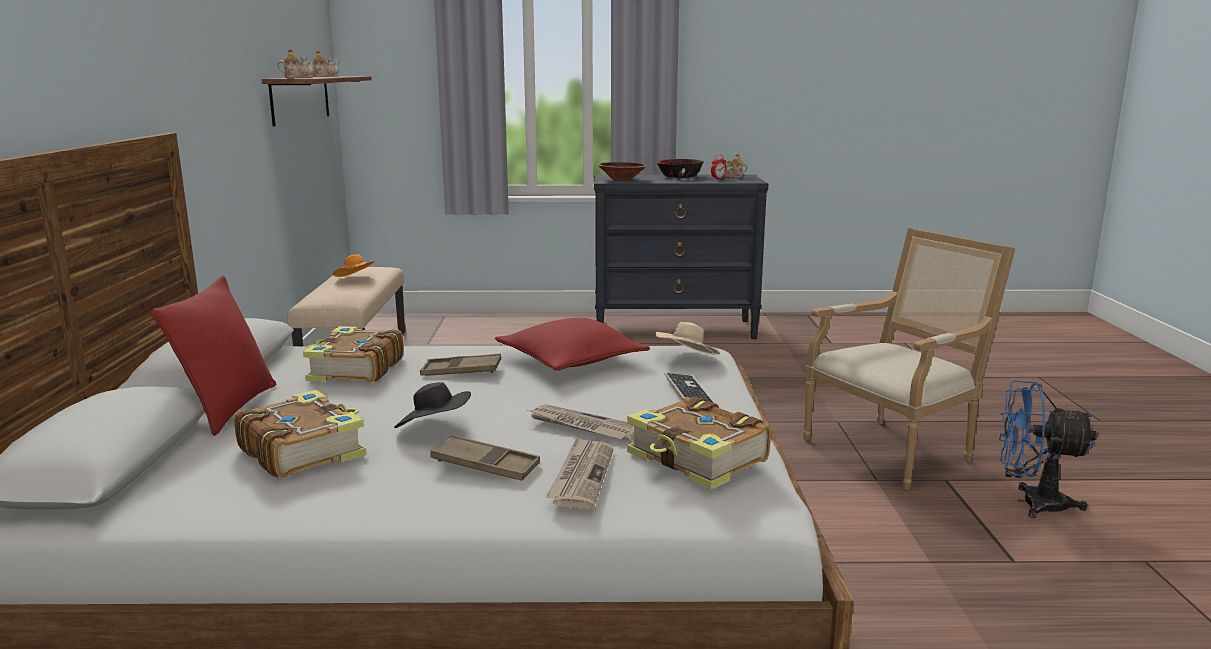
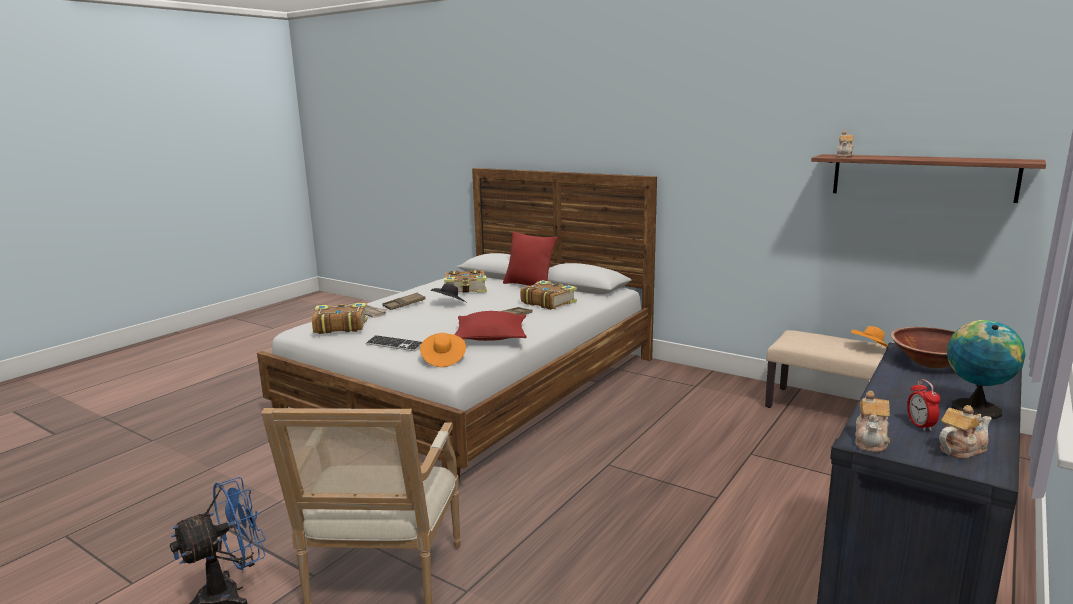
camera: 125 degrees right, 0 degrees up
teapot [307,49,341,77] -> teapot moved to [855,391,890,452]
newspaper [528,404,634,441] -> none
beige hat [655,322,720,355] -> orange hat [420,333,466,367]
bowl [656,159,704,178] -> globe [947,320,1026,419]

